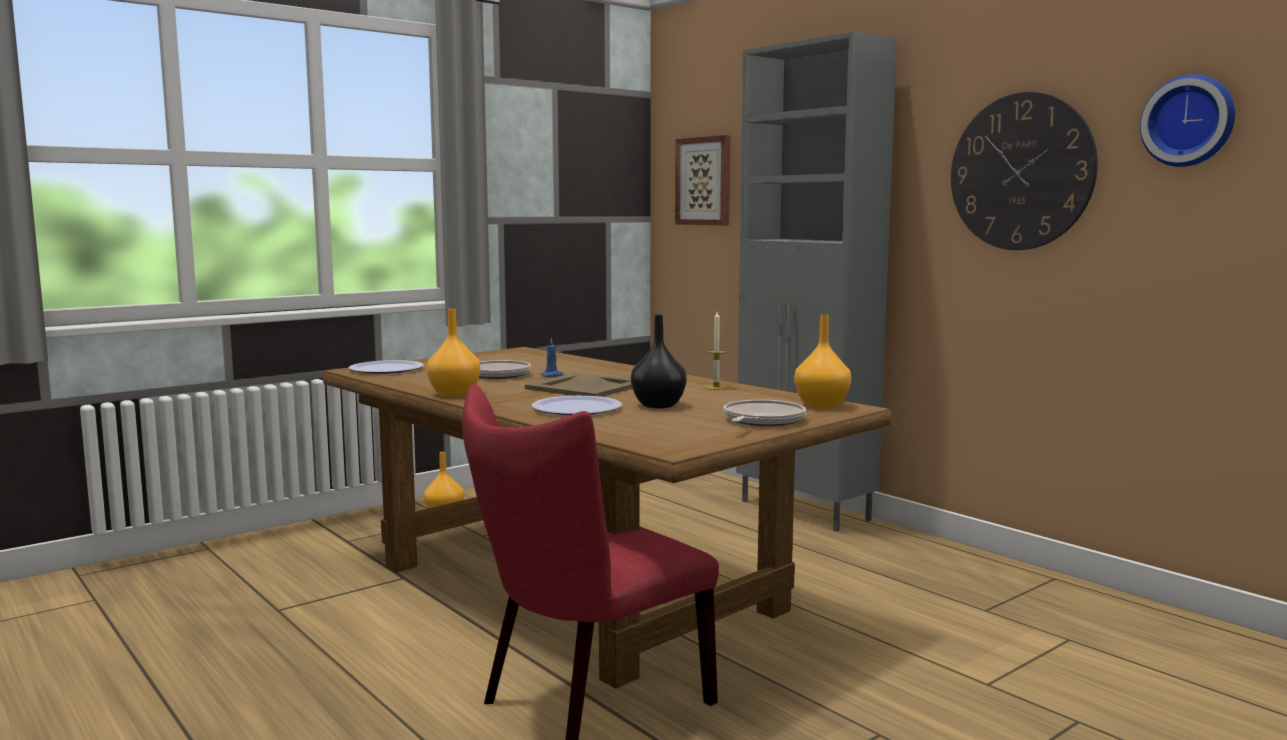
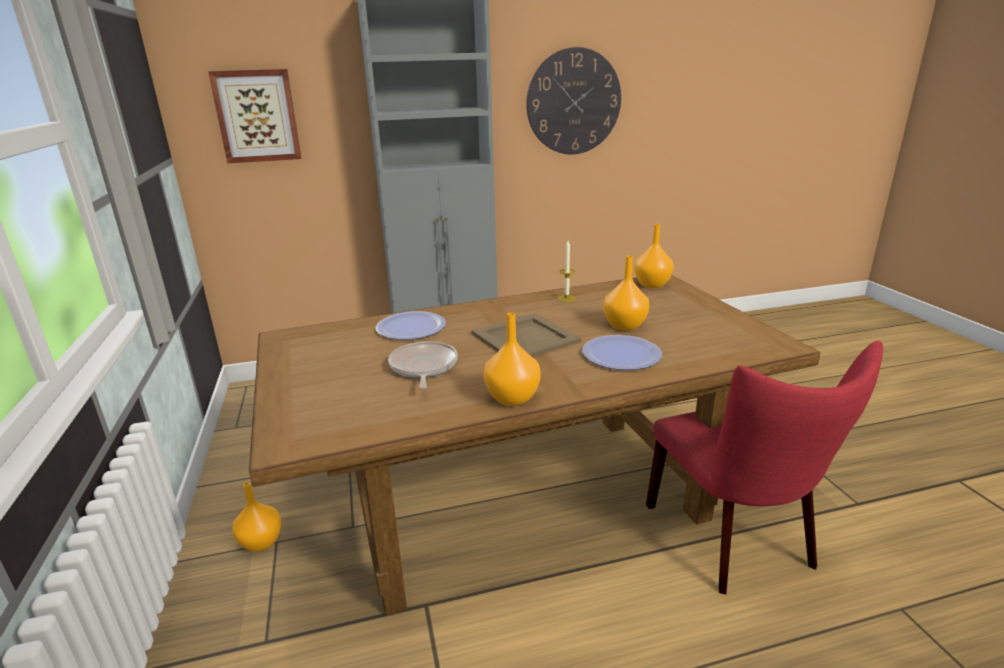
camera: 65 degrees left, 15 degrees up
plate [349,360,424,374] -> plate moved to [376,311,446,340]
blue candle [541,338,564,377] -> none
black vase [631,315,687,408] -> orange vase [603,255,649,331]
frying pan [723,399,806,426] -> none
wall clock [1140,74,1235,167] -> none

